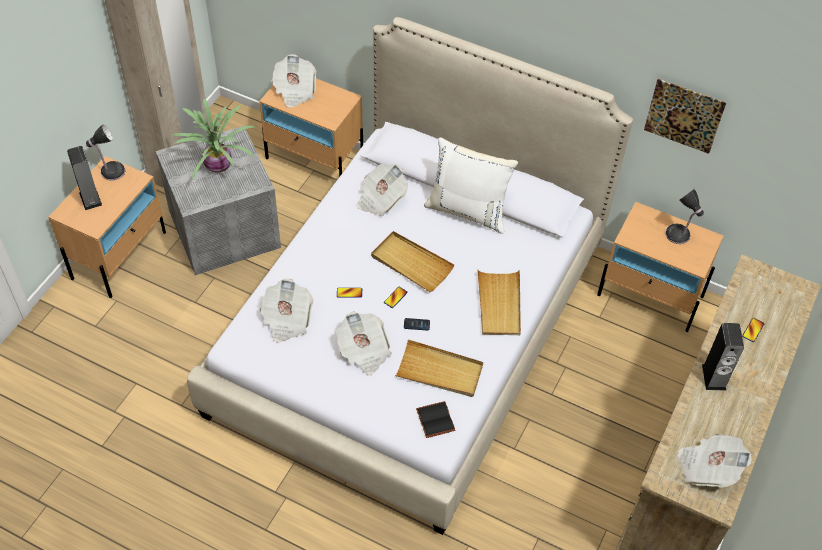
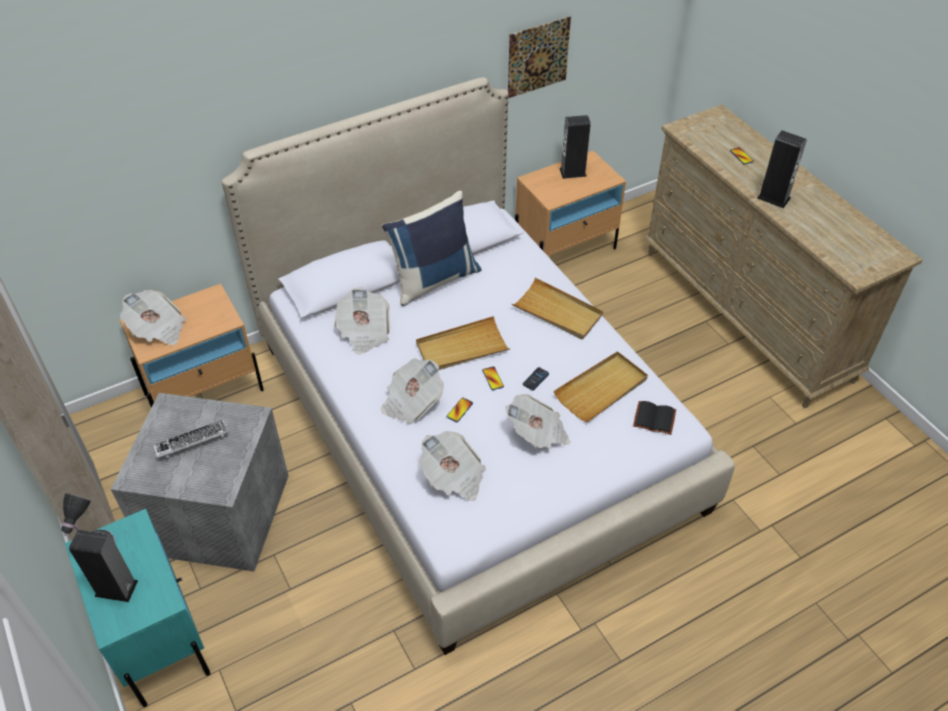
camera: 55 degrees left, 5 degrees down
beige nightstand [48,156,166,298] -> turquoise nightstand [65,509,211,707]
potted plant [171,99,255,180] -> keyboard [153,420,229,458]
white pillow [424,137,518,234] -> blue pillow [382,191,482,306]
table lamp [665,189,704,244] -> speaker [559,115,591,179]
newspaper [678,434,752,488] -> newspaper moved to [381,358,444,424]

